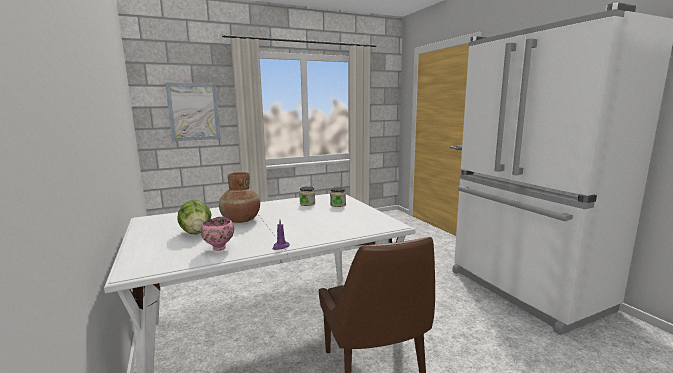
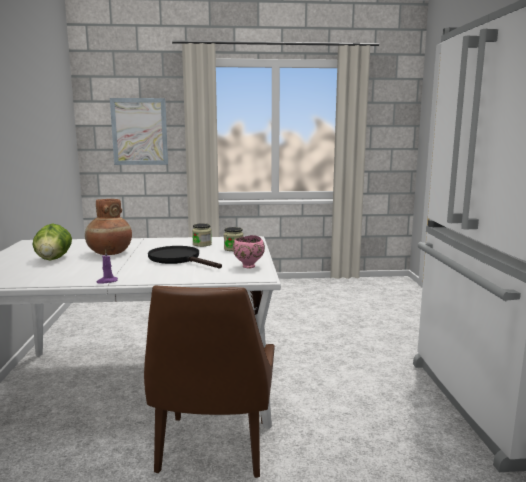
camera: 20 degrees right, 0 degrees up
pink bowl [201,217,234,251] -> pink bowl moved to [233,235,265,268]
none -> black frying pan [148,246,222,268]

